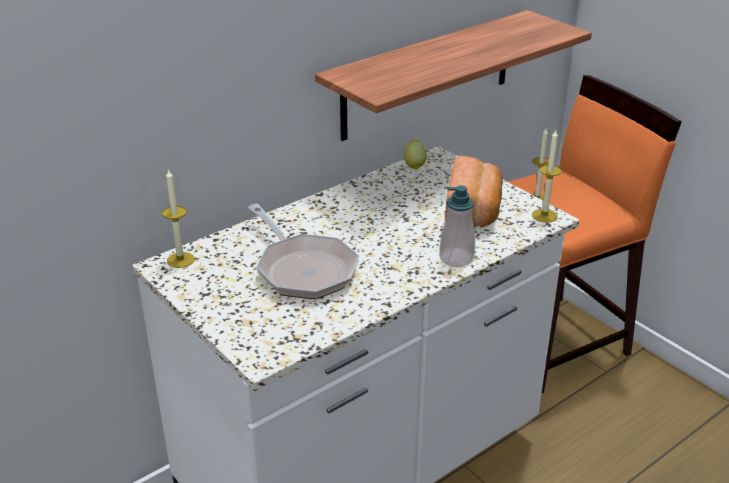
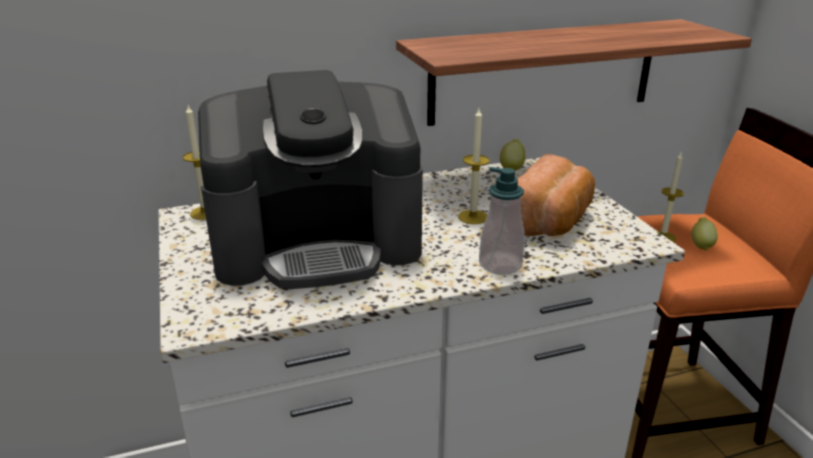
camera: 20 degrees right, 5 degrees down
frying pan [248,204,359,299] -> coffee machine [198,70,423,290]
candle [532,130,562,223] -> candle moved to [458,109,490,224]
none -> lemon [691,217,718,250]

